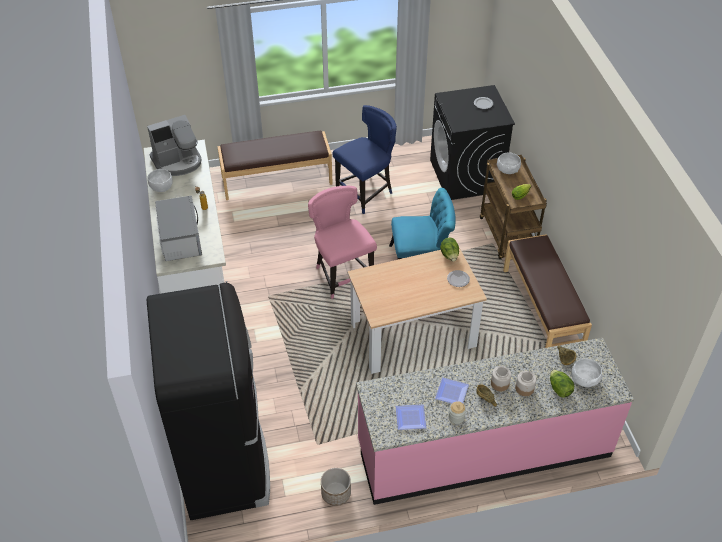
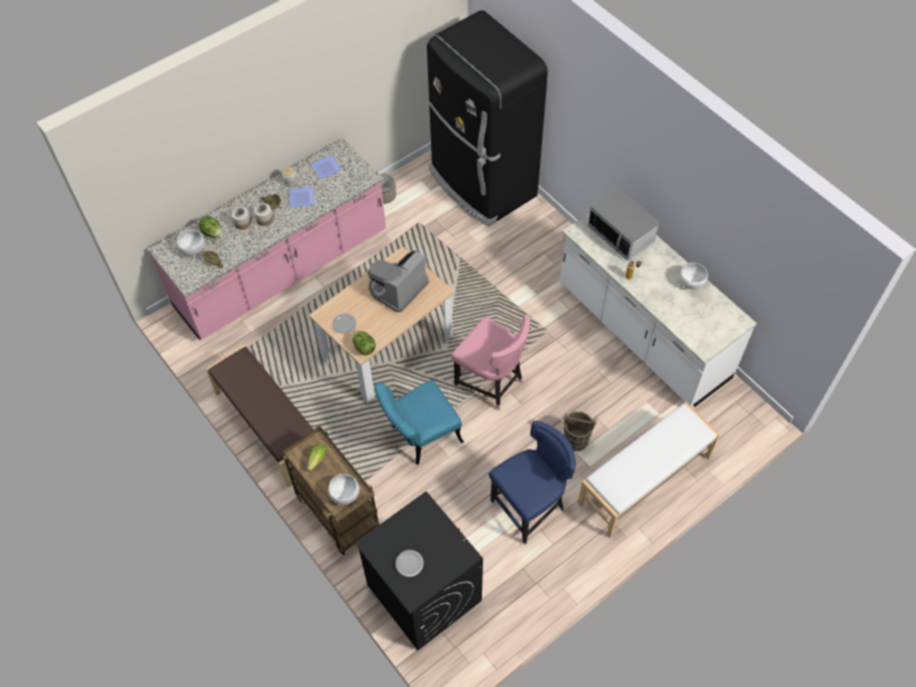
camera: 155 degrees right, 10 degrees up
coffee machine [147,115,202,176] -> coffee machine moved to [368,250,429,312]
brown bench [217,130,333,200] -> white bench [578,402,720,538]
blue chair [333,105,397,214] -> blue chair turned 150 degrees counterclockwise [489,421,576,544]
none -> brown bucket [564,412,596,451]

